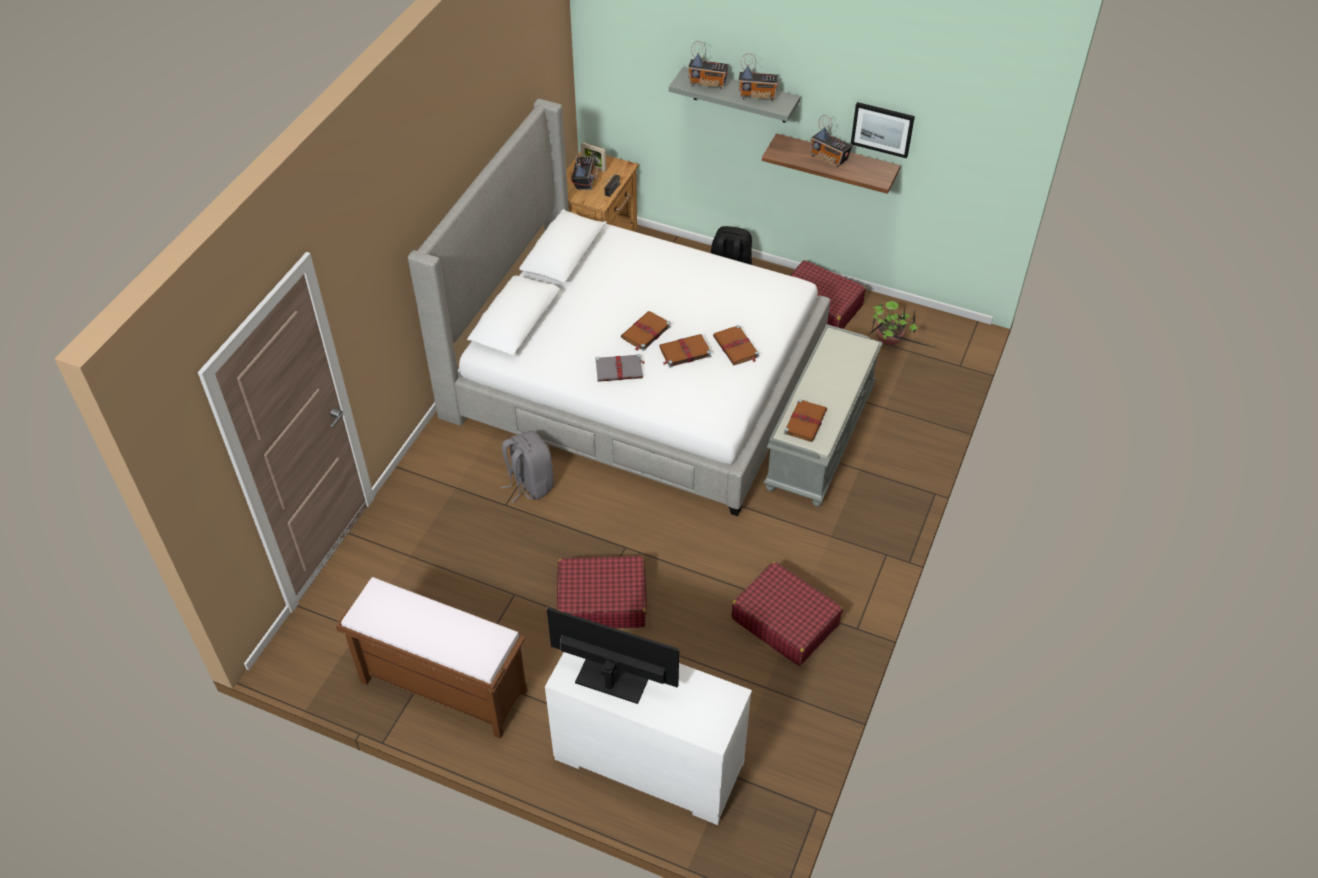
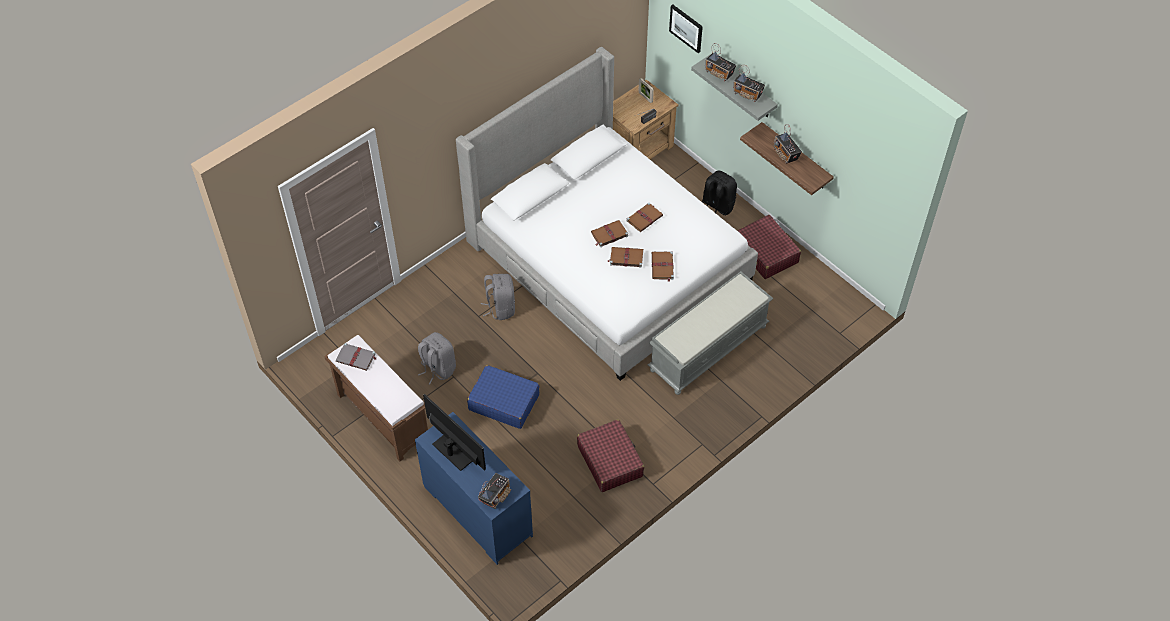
camera: 25 degrees right, 5 degrees up
white dresser [545,652,752,825] -> blue dresser [415,412,533,565]
red suitcase [557,556,646,628] -> blue suitcase [467,365,540,429]
radio [571,154,599,190] -> radio moved to [478,473,511,509]
grey book [595,354,645,382] -> grey book moved to [336,343,376,371]
brown book [784,399,827,442] -> brown book moved to [626,202,663,232]
picture [851,102,915,159] -> picture moved to [669,5,703,53]
potted plant [870,301,939,349] -> none
none -> grey backpack [418,332,456,385]

